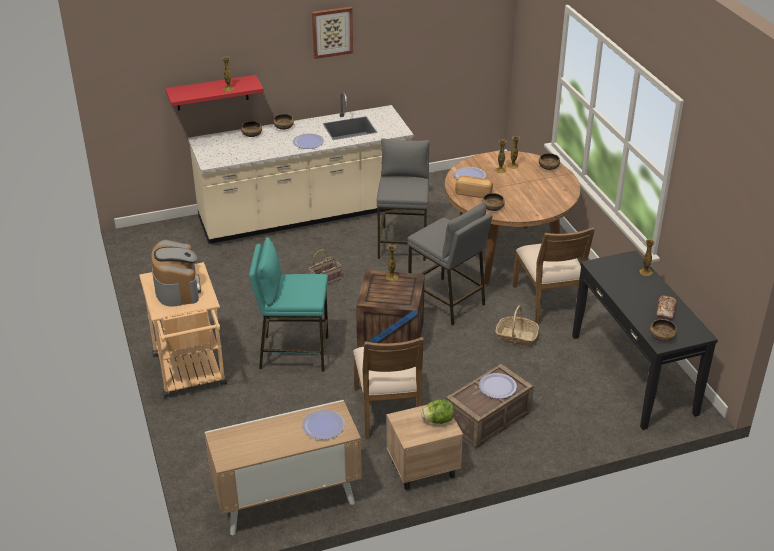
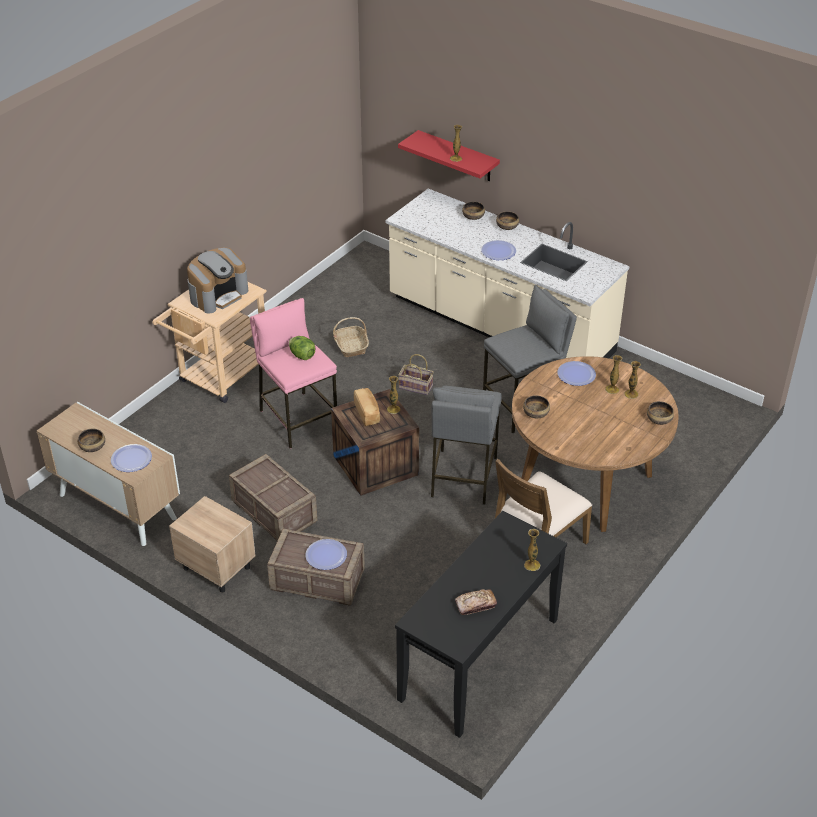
camera: 55 degrees right, 5 degrees up
turquoise stool [249,237,328,372] -> pink stool [250,298,337,449]
picture [312,7,353,59] -> none
brown chair [353,337,424,439] -> crate [229,454,317,541]
lettuce [421,399,454,424] -> lettuce moved to [289,336,315,360]
bread [455,176,493,198] -> bread moved to [354,388,380,426]
basket [496,306,539,346] -> basket moved to [333,317,369,357]
bowl [650,319,677,342] -> bowl moved to [78,429,105,452]

